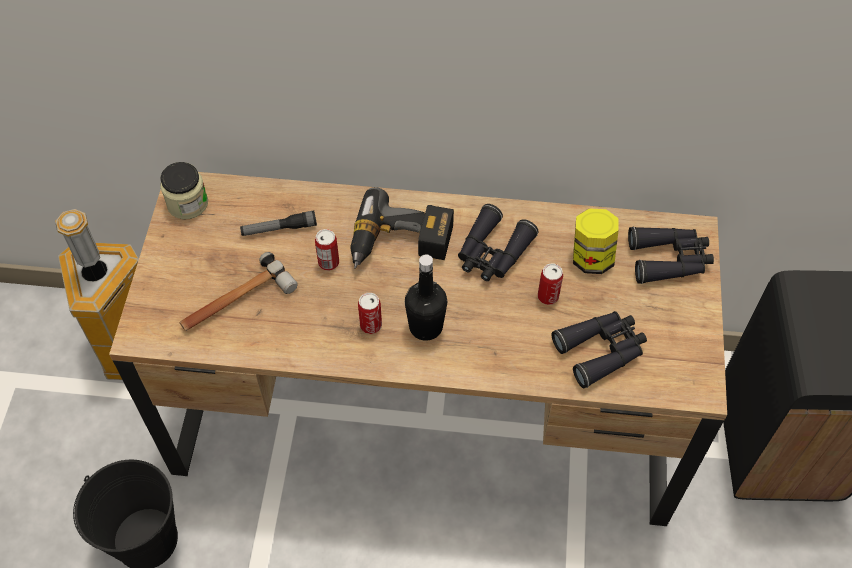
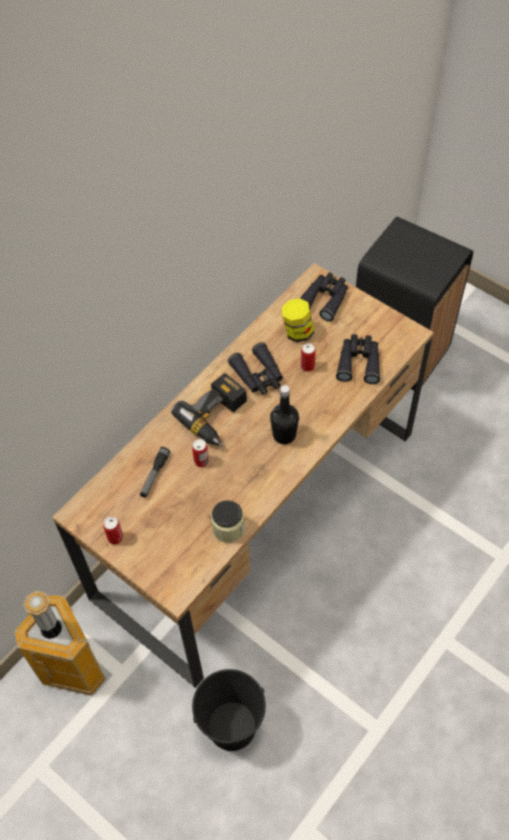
camera: 55 degrees left, 0 degrees up
jar [160,162,208,220] -> jar moved to [211,500,245,543]
hammer [179,252,298,331] -> none
can [358,293,382,334] -> can moved to [103,516,123,545]

